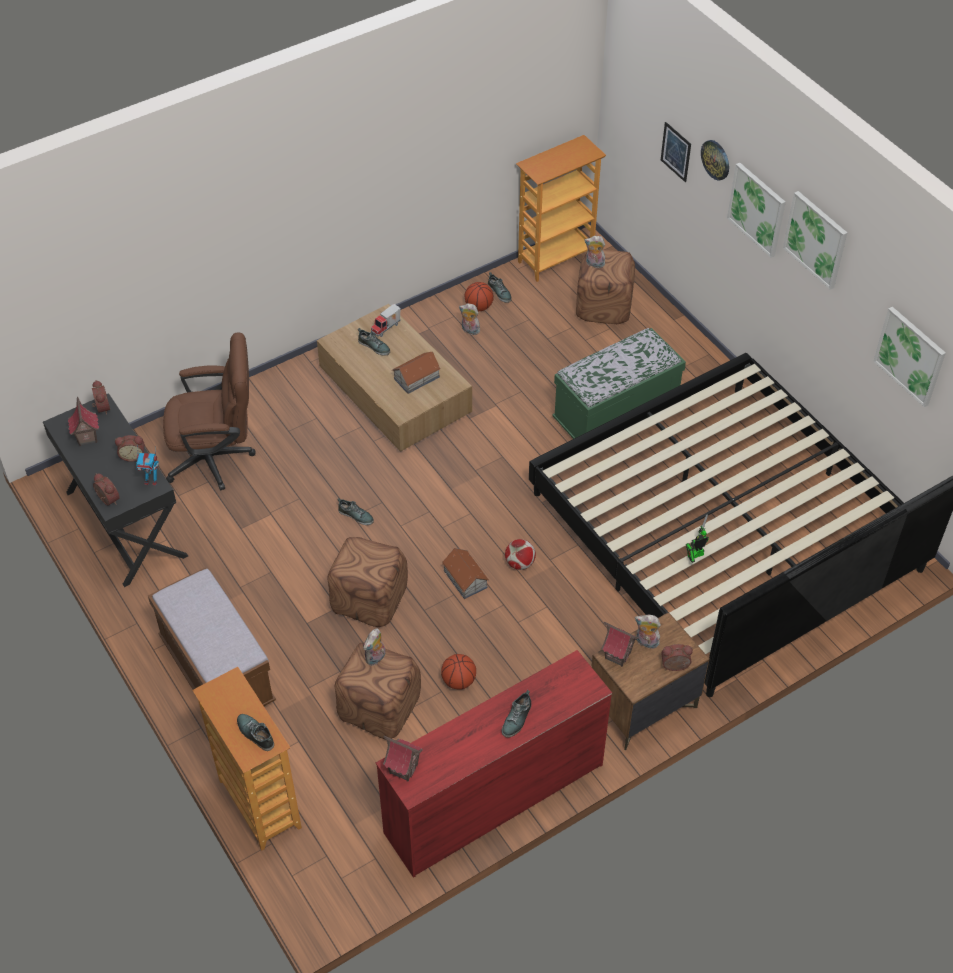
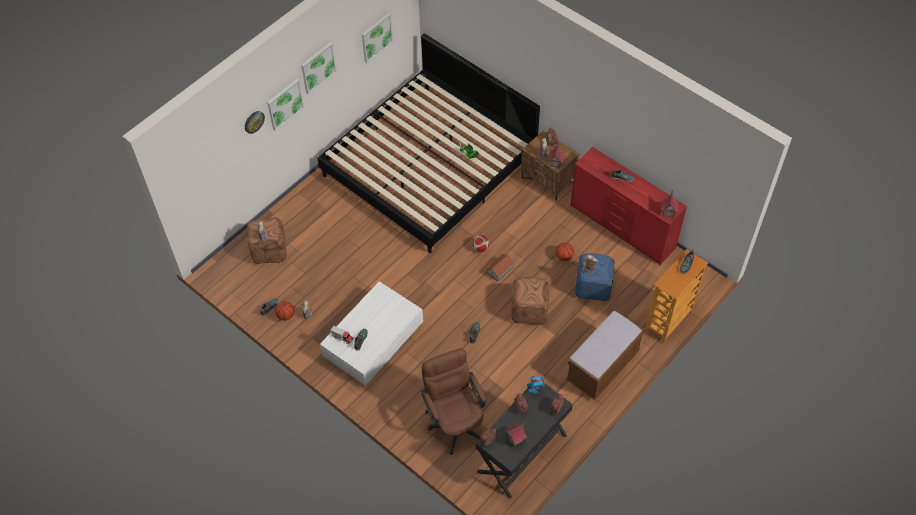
camera: 105 degrees left, 5 degrees up
brown coffee table [317,304,472,452] -> white coffee table [320,281,423,386]
brown ottoman [335,643,421,739] -> blue ottoman [575,253,615,301]
toy house [392,352,441,394] -> none
bookcase [516,135,606,282] -> none
green bench [552,328,686,439] -> none
picture [661,122,691,182] -> none

